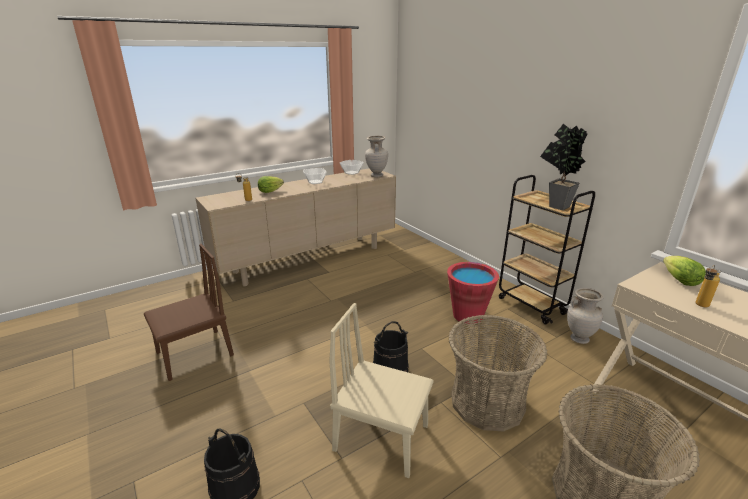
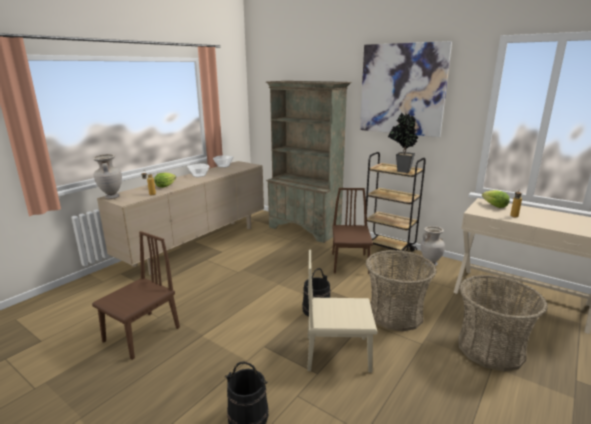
camera: 20 degrees left, 5 degrees down
beige vase [365,136,388,177] -> beige vase moved to [93,154,122,199]
red bucket [447,262,499,324] -> brown chair [332,188,373,274]
none -> green bookcase [266,81,352,243]
none -> picture [360,41,452,137]

